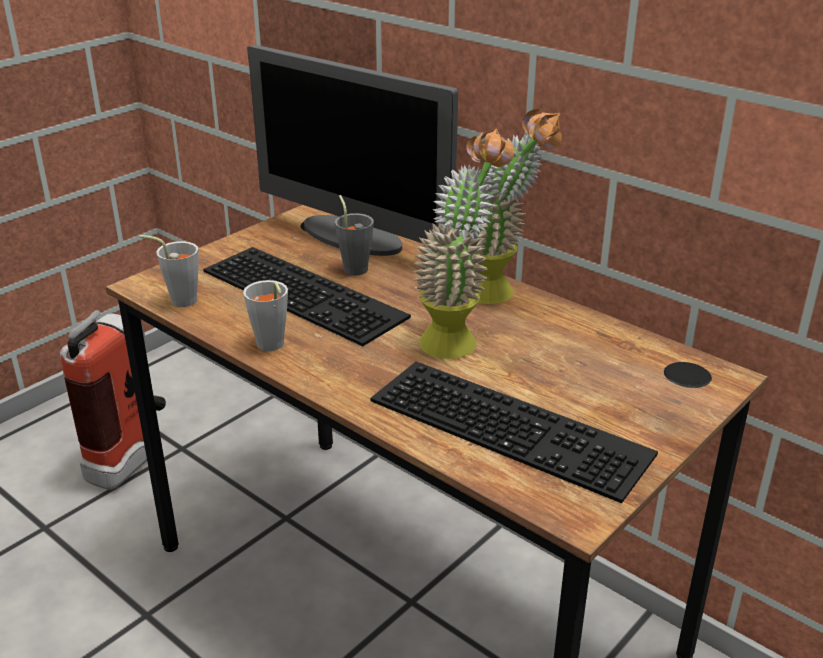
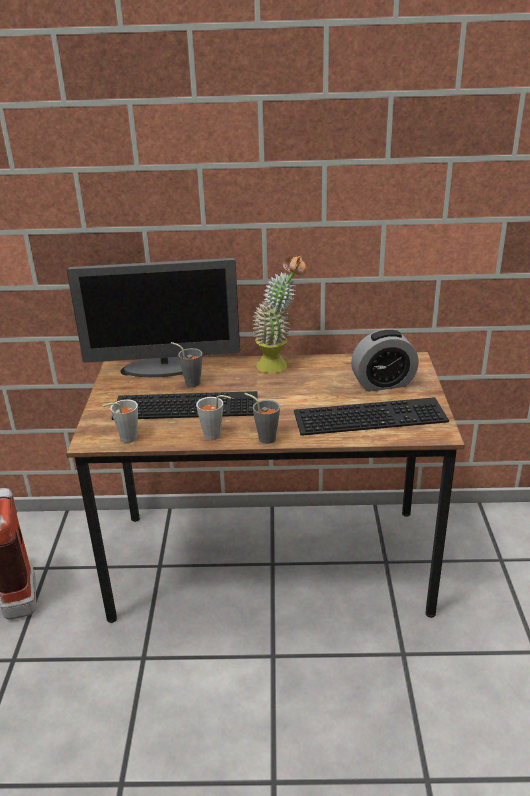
camera: 40 degrees left, 0 degrees up
potted plant [413,129,514,359] -> none
none -> grey cup [245,393,280,444]
none -> alarm clock [351,330,419,392]

